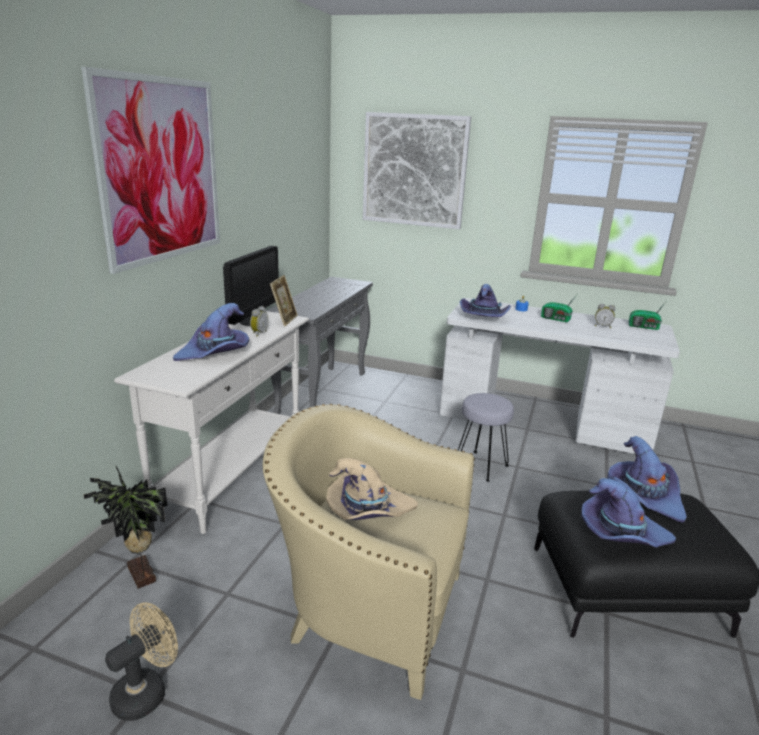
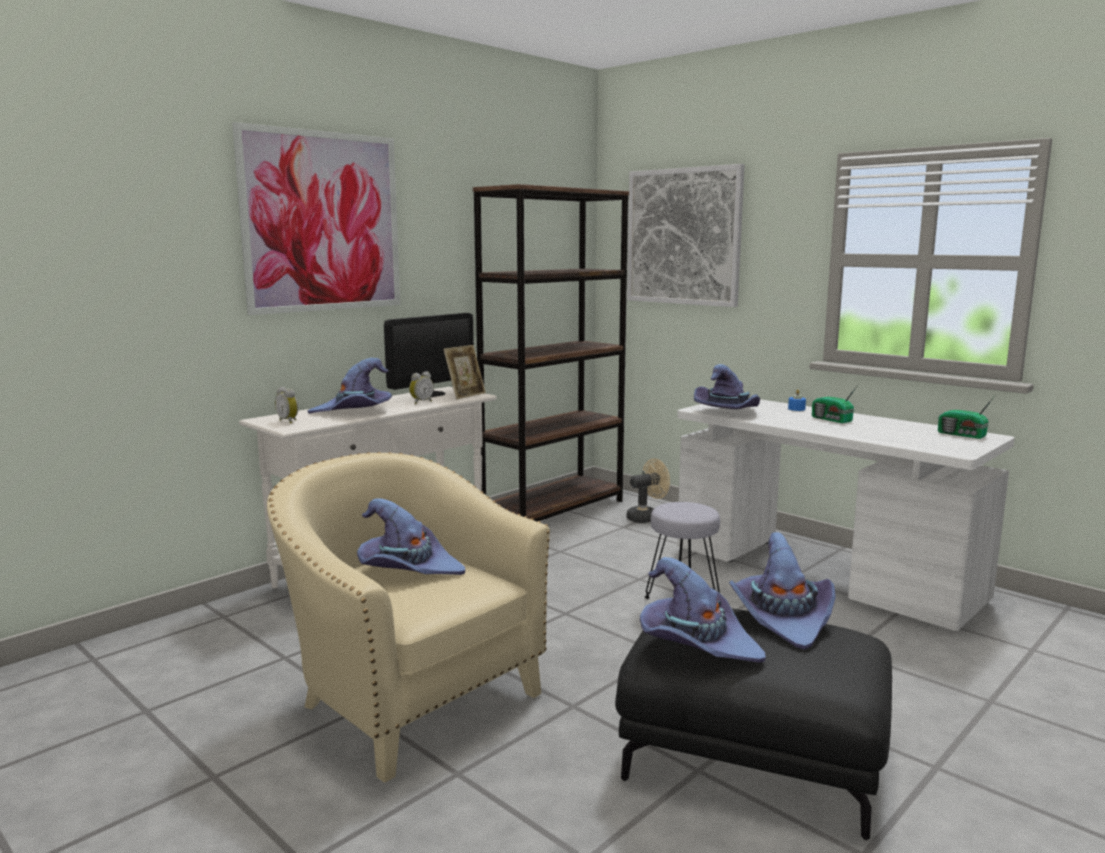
camera: 25 degrees right, 10 degrees down
potted plant [84,466,167,589] -> none
beige fan [105,602,178,721] -> beige fan moved to [627,459,670,523]
grey console table [267,277,373,414] -> brown bookcase [473,184,629,521]
beige hat [326,458,418,520] -> purple hat [357,498,465,575]
alarm clock [595,304,615,328] -> alarm clock moved to [275,387,298,424]

